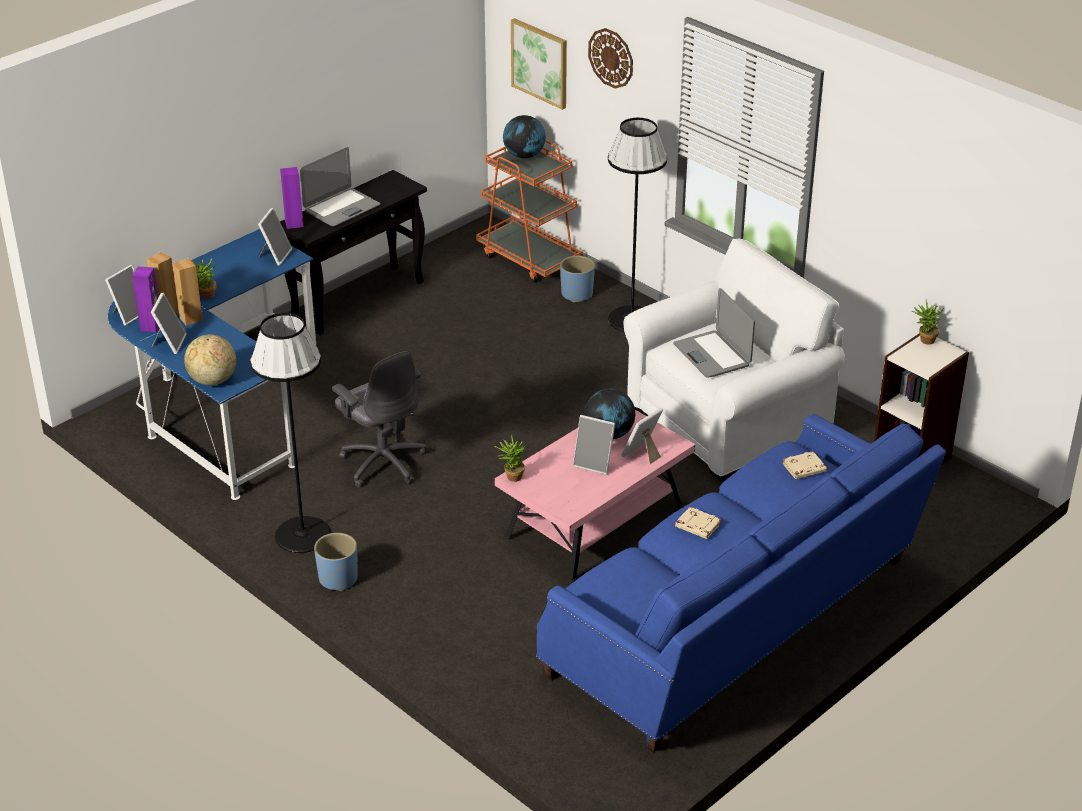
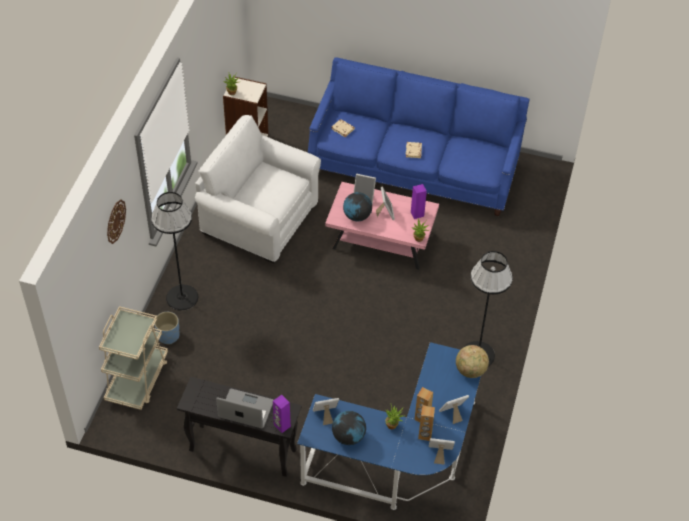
camera: 120 degrees left, 15 degrees up
purple speaker [132,266,159,332] -> purple speaker moved to [411,184,427,219]
blue planter [314,533,358,591] -> none
grey office chair [332,351,427,488] -> none
orange cart [476,140,583,283] -> beige cart [99,306,168,410]
globe [503,115,546,158] -> globe moved to [332,411,366,445]
picture [511,18,567,110] -> none
laptop [673,288,755,378] -> none

